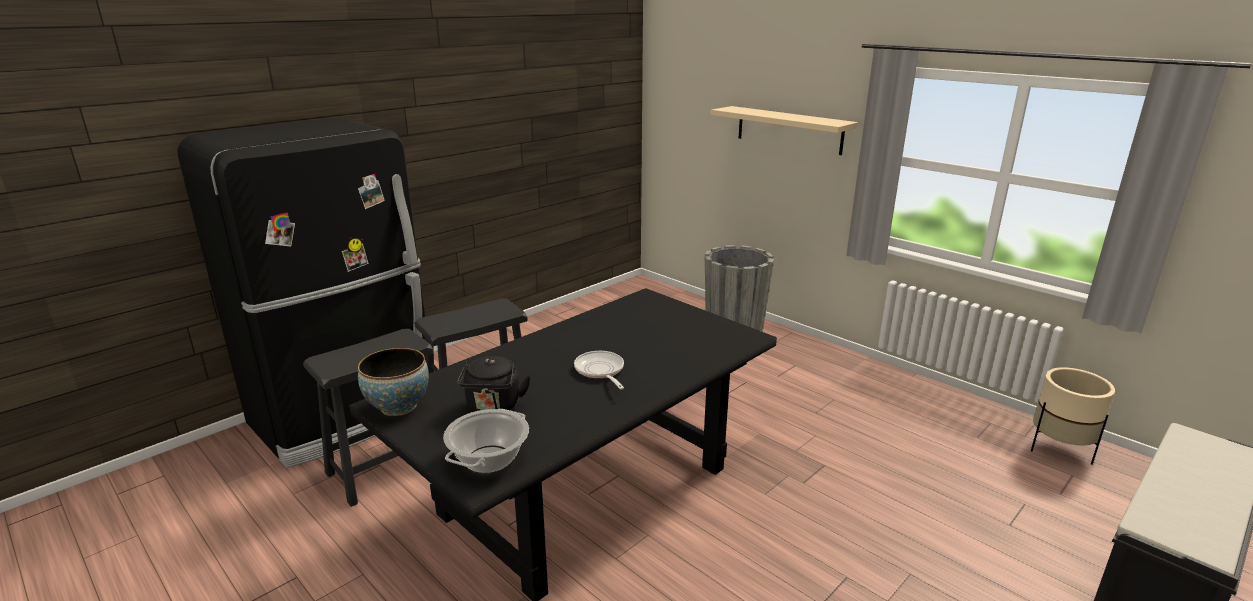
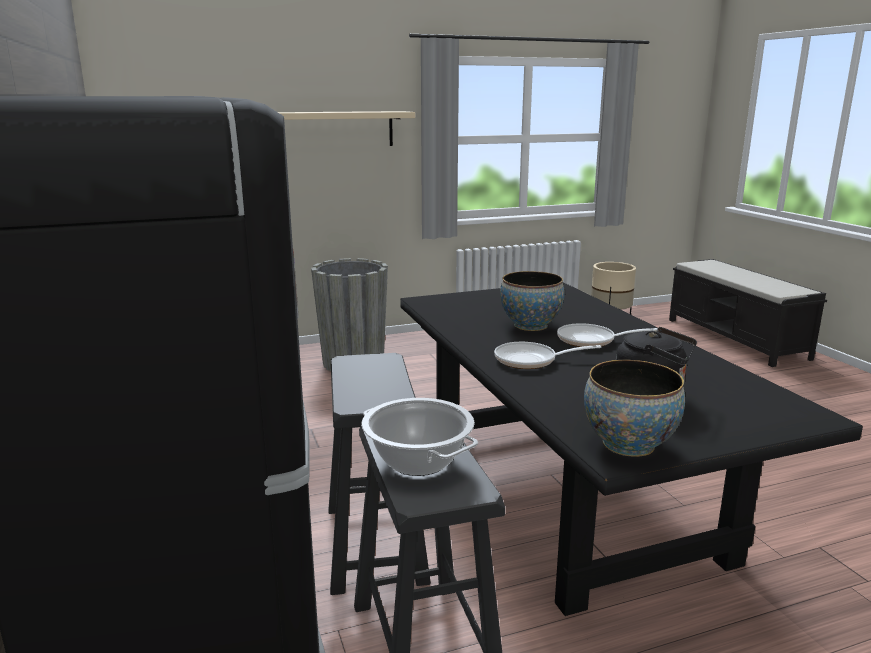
camera: 65 degrees left, 5 degrees down
cooking pot [443,409,529,473] -> cooking pot moved to [361,398,478,476]
none -> frying pan [494,342,601,369]
none -> bowl [500,271,565,331]

